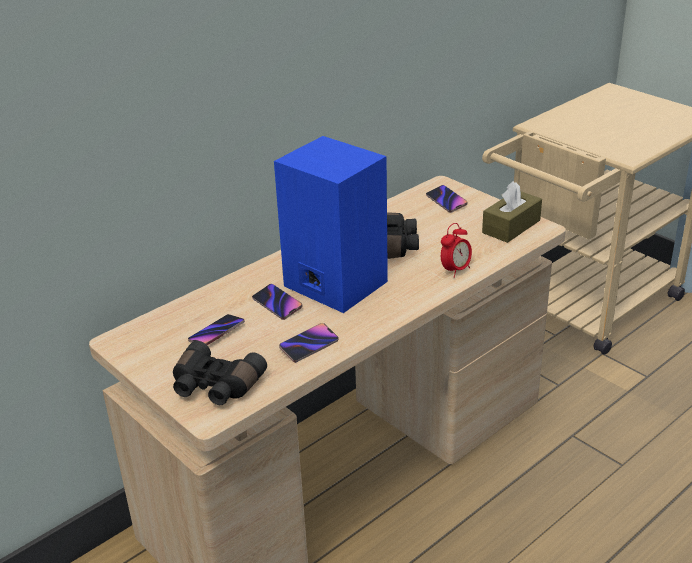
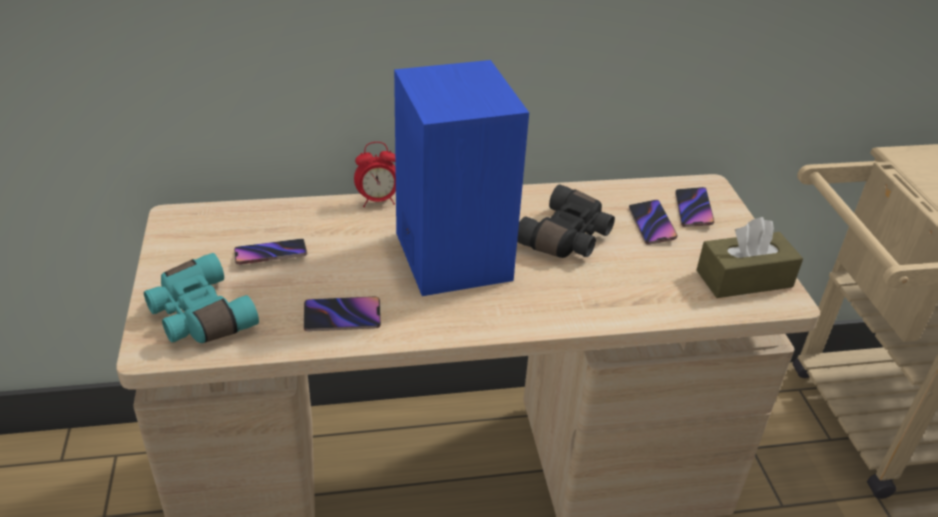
camera: 30 degrees right, 5 degrees up
black binoculars [173,341,267,405] -> turquoise binoculars [144,253,259,343]
phone [252,284,302,320] -> phone moved to [629,200,677,245]
alarm clock [441,223,472,278] -> alarm clock moved to [354,142,396,207]

